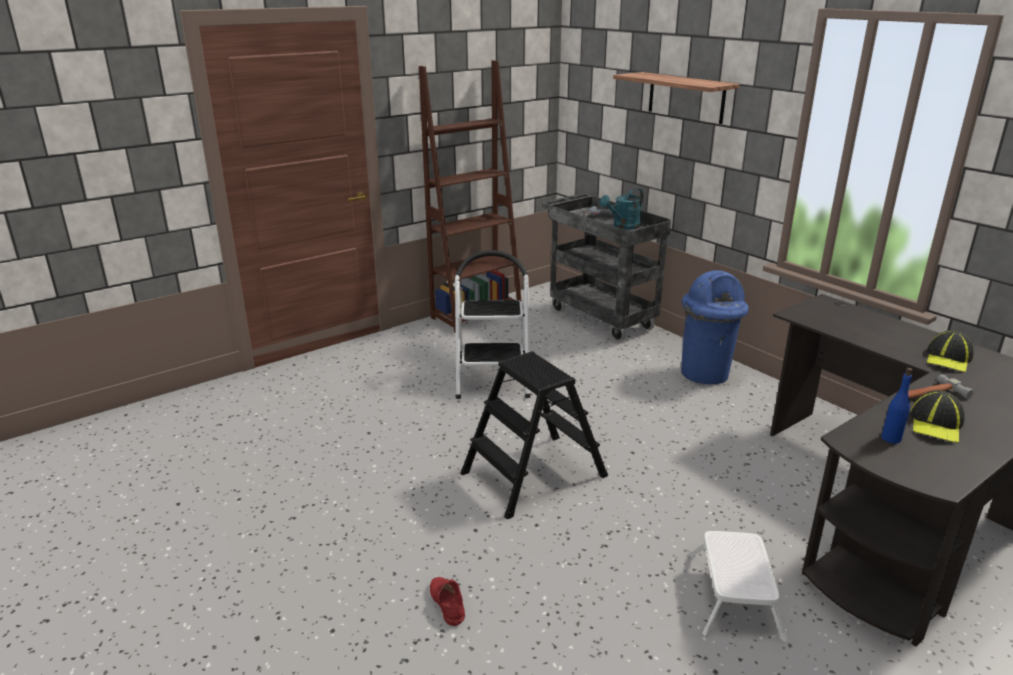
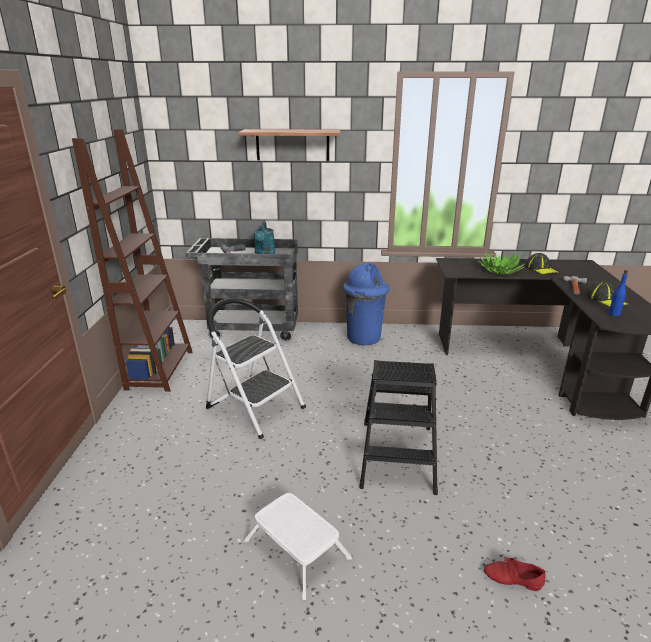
camera: 50 degrees left, 0 degrees up
white step ladder [689,531,787,642] -> white step ladder moved to [244,493,352,600]
none -> potted plant [478,252,524,275]

